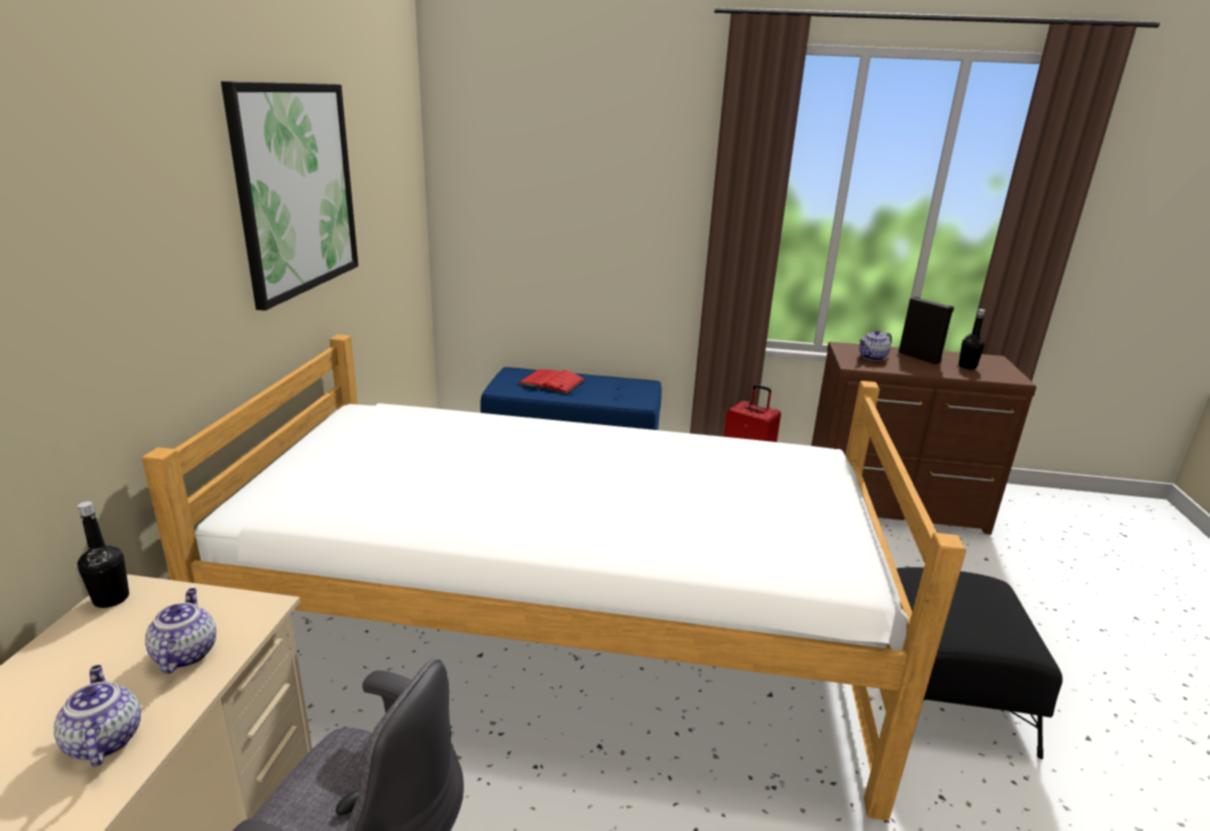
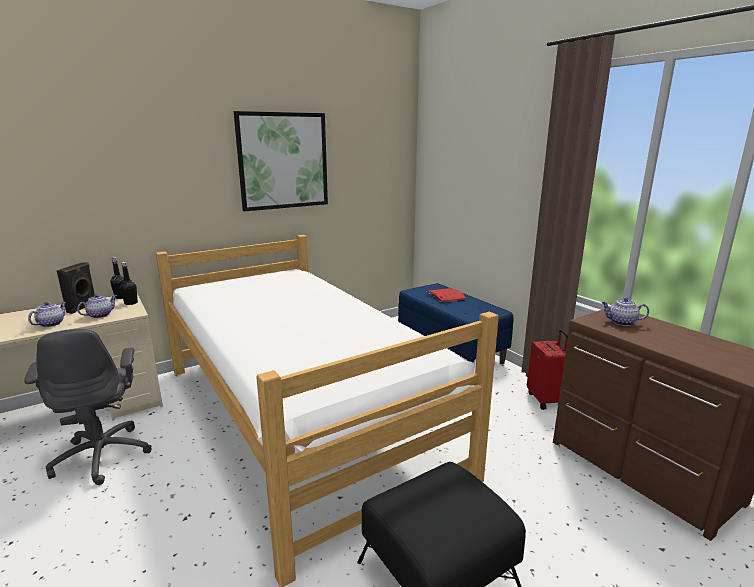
camera: 50 degrees right, 5 degrees down
black speaker [898,297,954,364] -> black speaker moved to [57,262,95,314]
black bottle [959,309,985,370] -> black bottle moved to [120,262,138,305]

